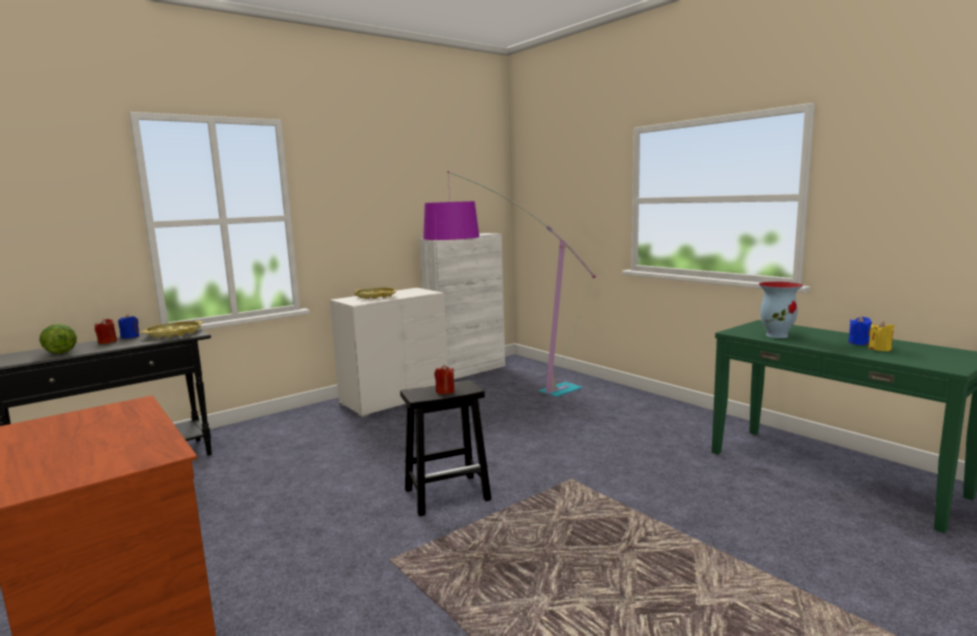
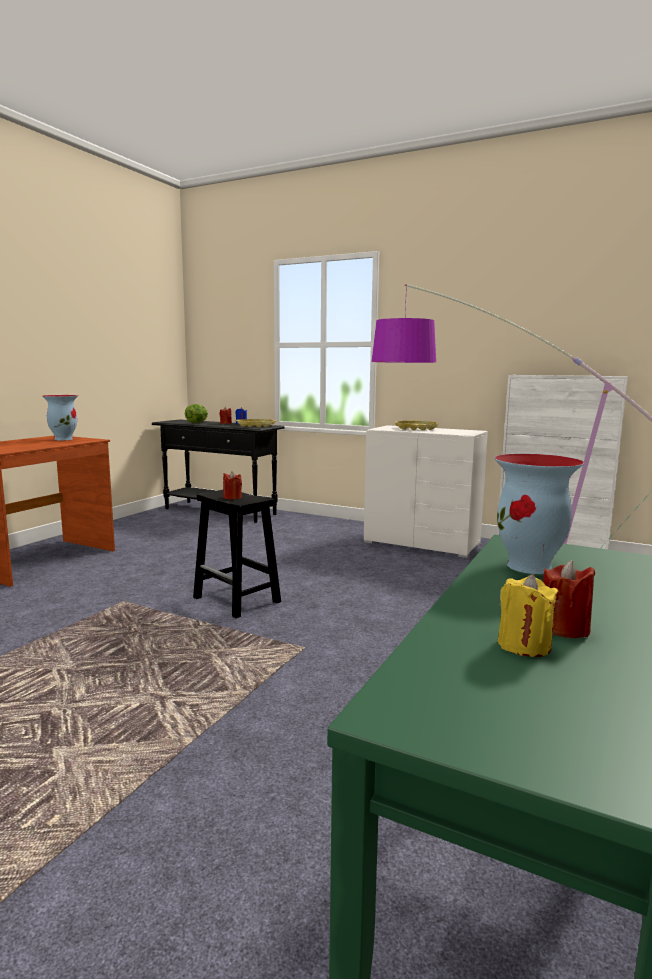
camera: 65 degrees right, 0 degrees up
blue candle [849,316,872,345] -> red candle [543,560,595,638]
none -> vase [42,395,78,440]

